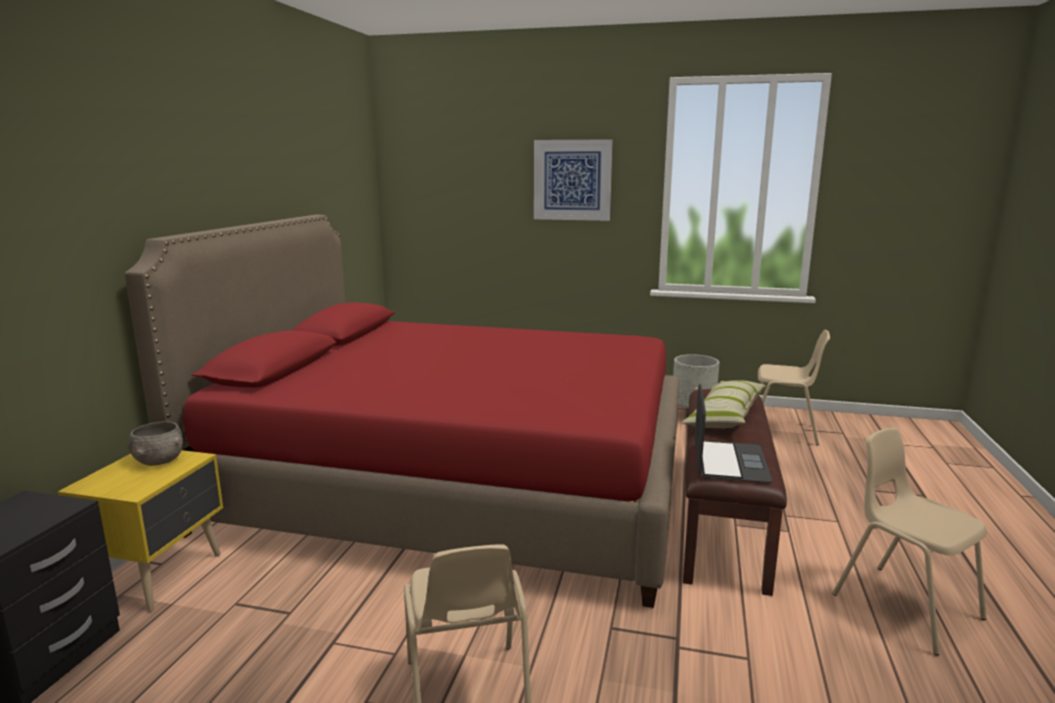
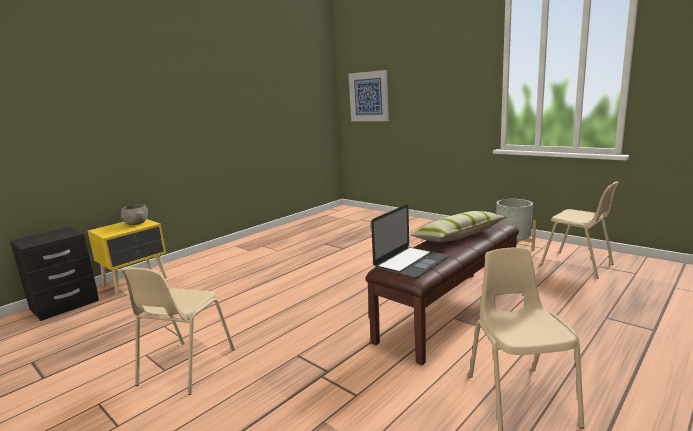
camera: 30 degrees right, 0 degrees up
red bed [125,215,680,608] -> none
picture [534,139,613,221] -> picture moved to [349,70,389,121]

